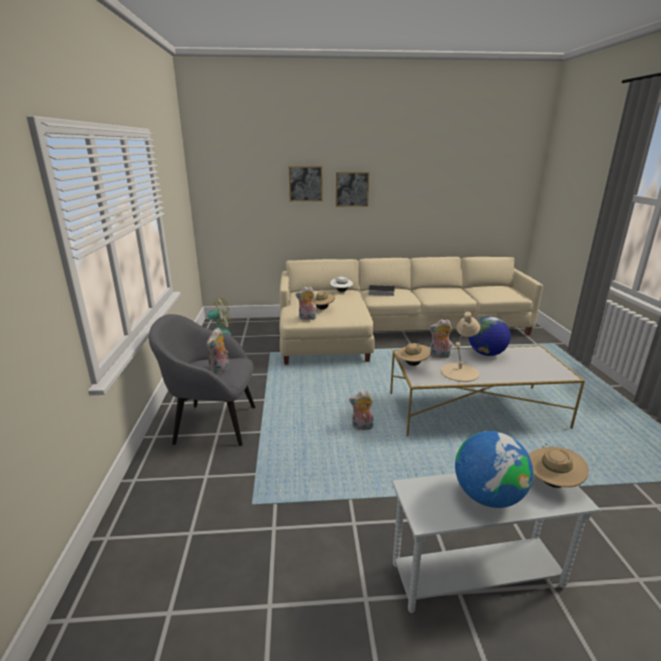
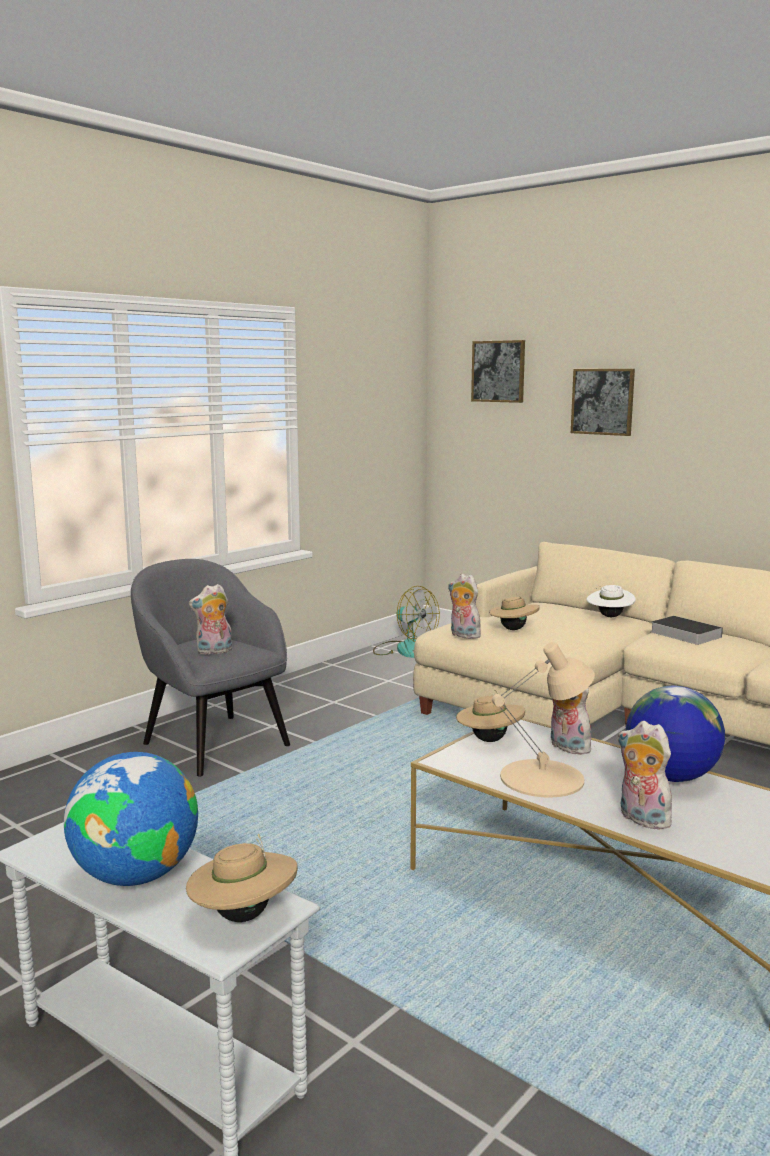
camera: 45 degrees right, 10 degrees down
picture [336,172,369,207] -> picture moved to [471,340,525,403]
plush toy [349,391,374,430] -> plush toy moved to [617,721,672,830]

